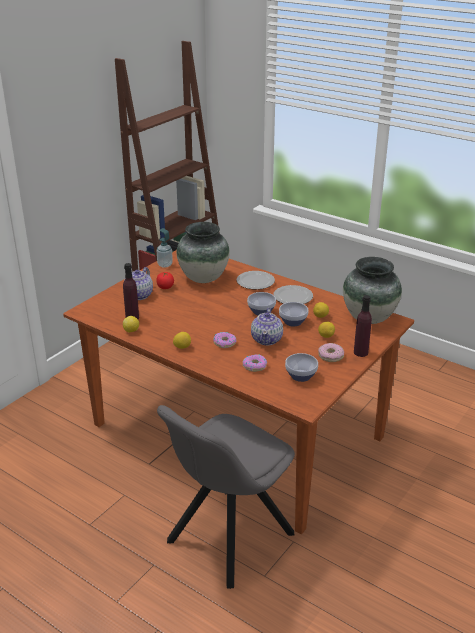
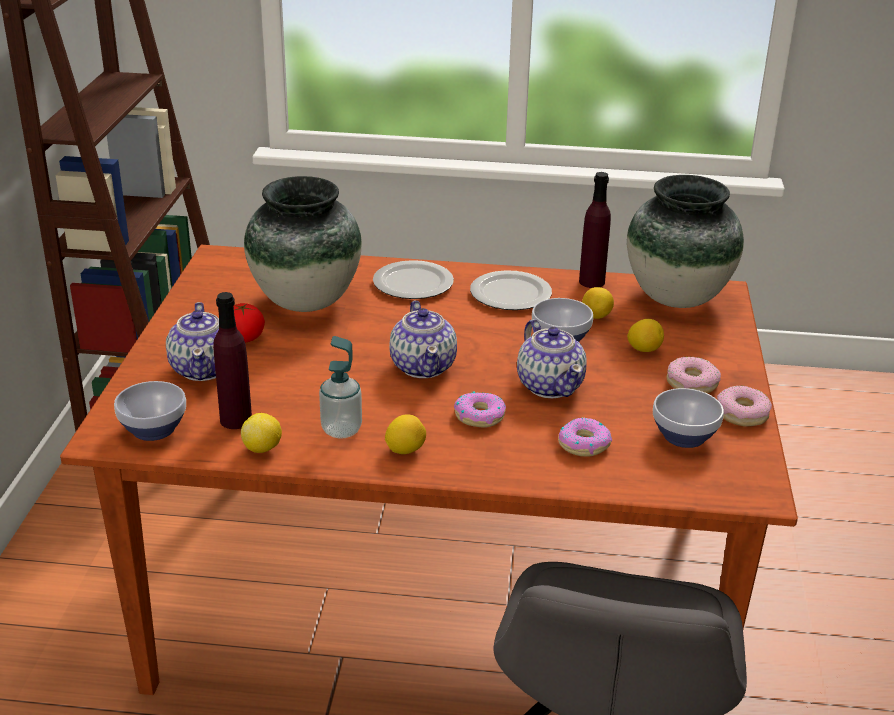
camera: 30 degrees left, 0 degrees up
soap dispenser [157,228,173,268] -> soap dispenser moved to [319,336,362,439]
bowl [247,292,276,315] -> bowl moved to [114,381,186,441]
purple bottle [354,295,372,357] -> purple bottle moved to [579,172,611,288]
none -> teapot [389,301,457,378]
none -> donut [717,385,772,426]

